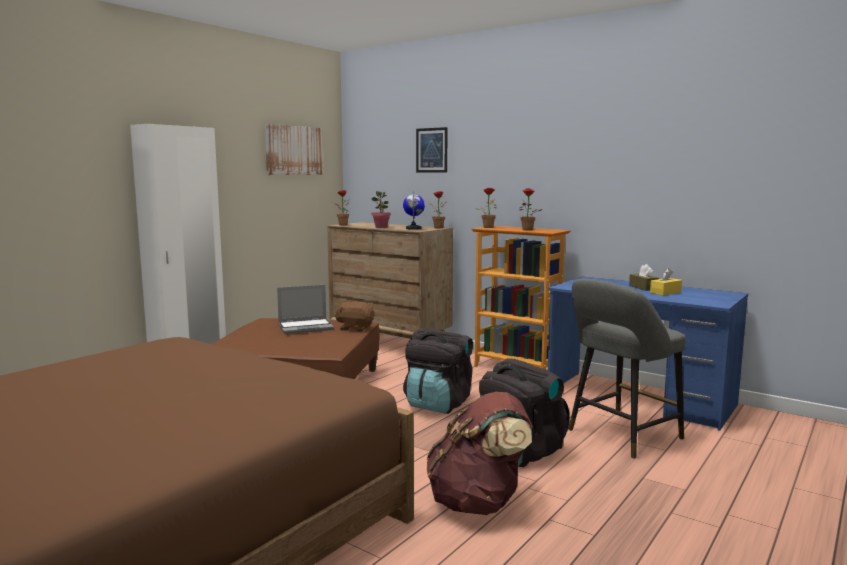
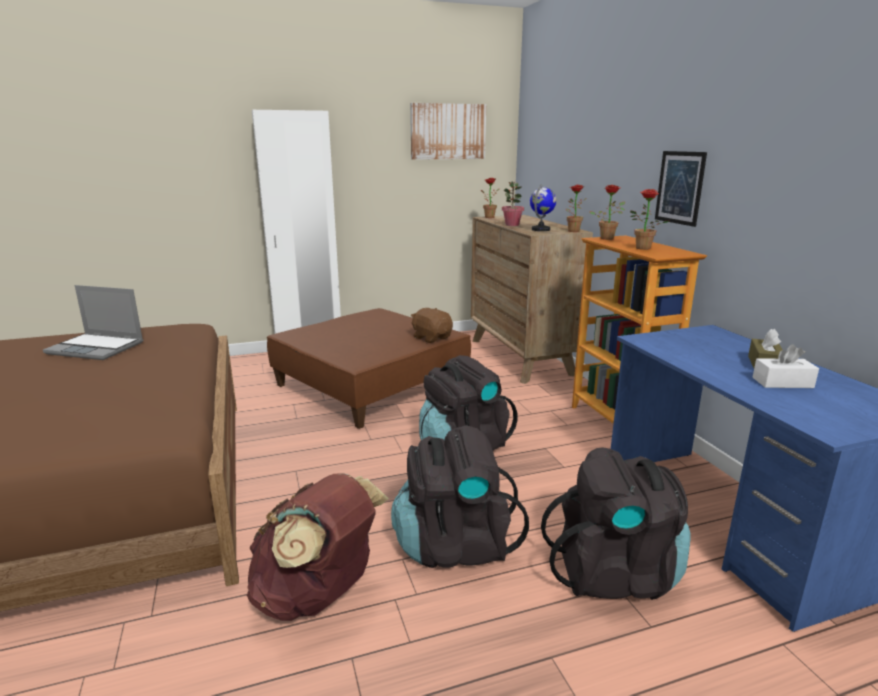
camera: 35 degrees right, 10 degrees up
laptop [277,285,334,334] -> laptop moved to [43,285,143,360]
picture [416,127,448,172] -> picture moved to [655,151,707,227]
grey stool [568,279,685,459] -> black backpack [541,447,690,600]
yellow tissue box [650,268,682,295] -> white tissue box [753,344,819,388]

